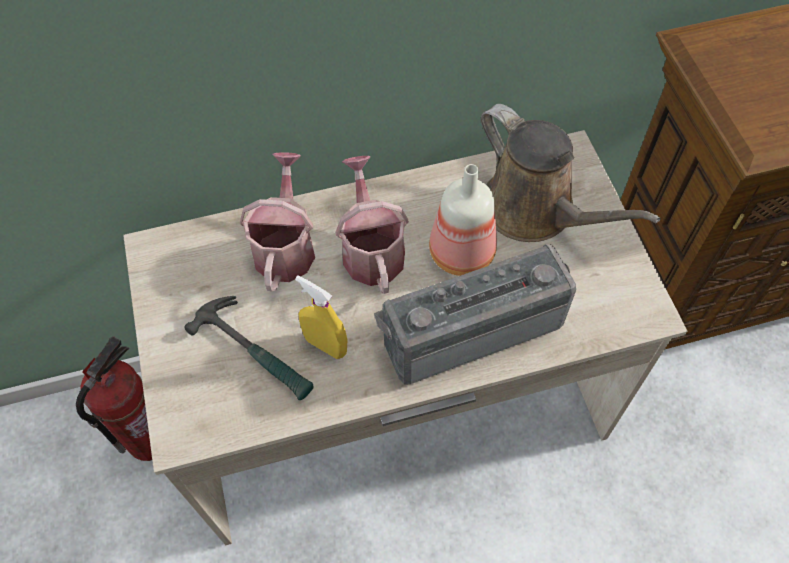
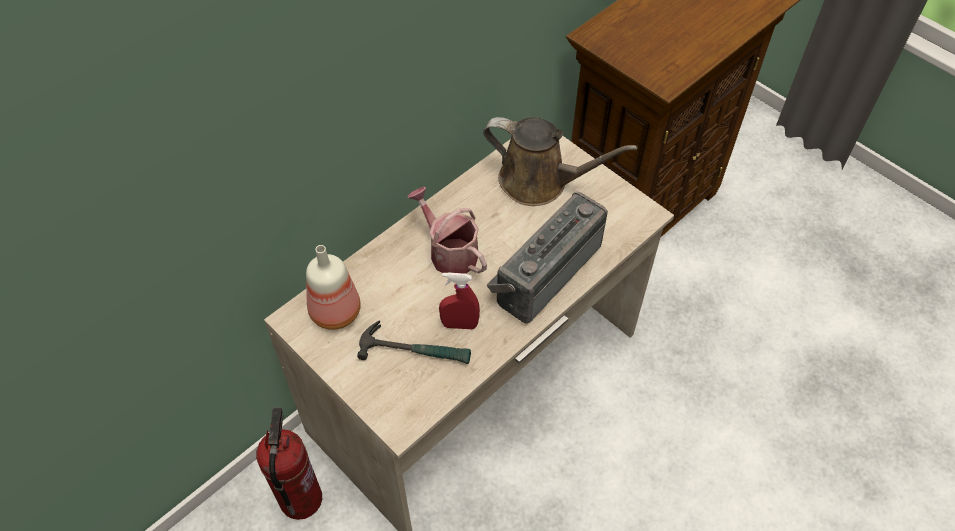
camera: 30 degrees left, 5 degrees down
watering can [240,152,315,291] -> none
yellow spray bottle [295,275,347,359] -> red spray bottle [439,272,480,329]
bottle [429,164,497,276] -> bottle moved to [306,245,361,330]

